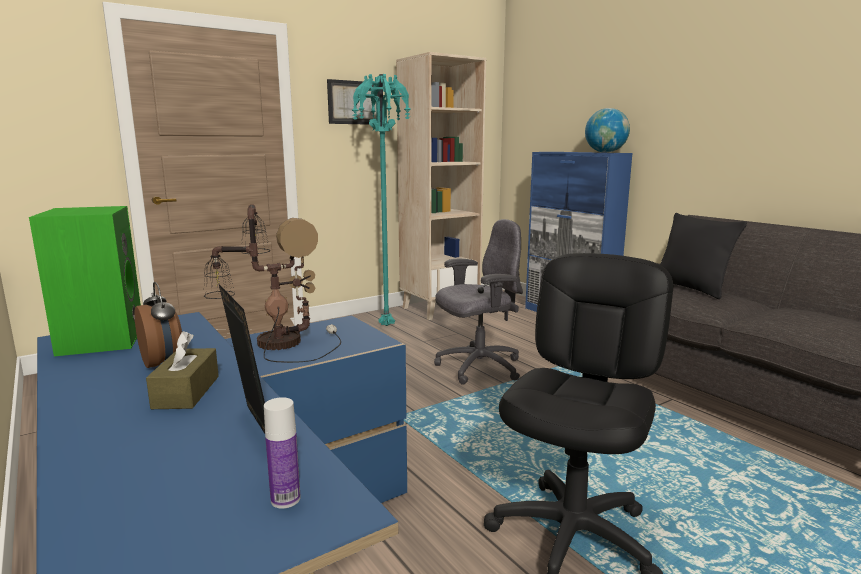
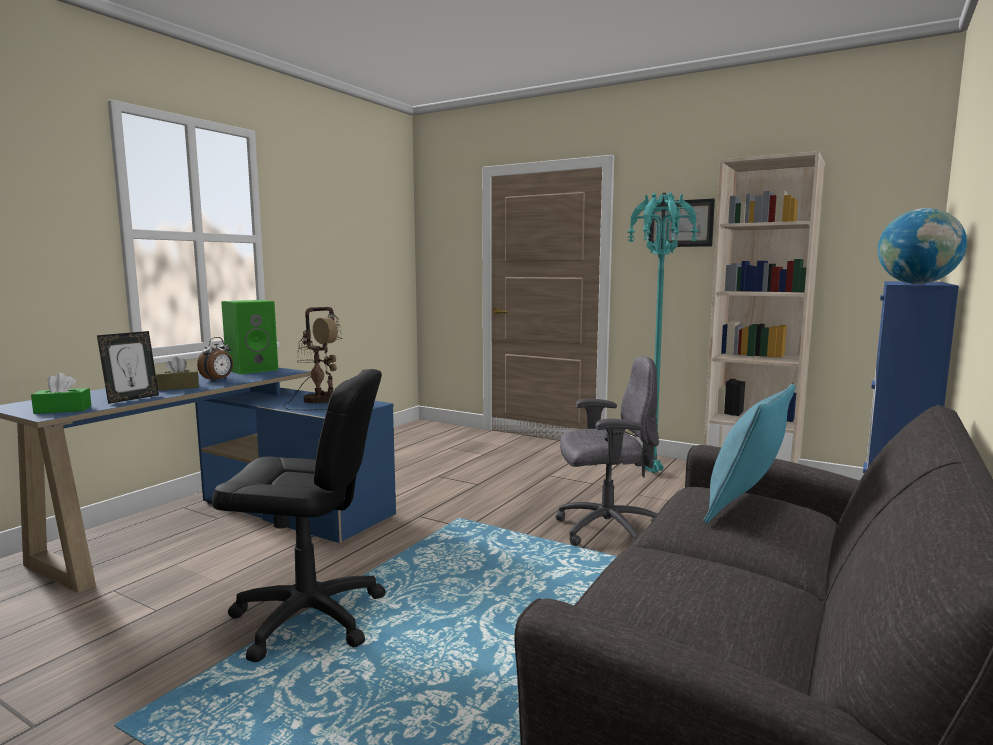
camera: 65 degrees right, 5 degrees down
bottle [264,397,301,509] -> green tissue box [31,373,92,414]
grey office chair [434,219,523,385] -> grey office chair turned 45 degrees counterclockwise [556,356,659,546]
black pillow [660,213,747,299] -> turquoise pillow [704,383,796,523]

